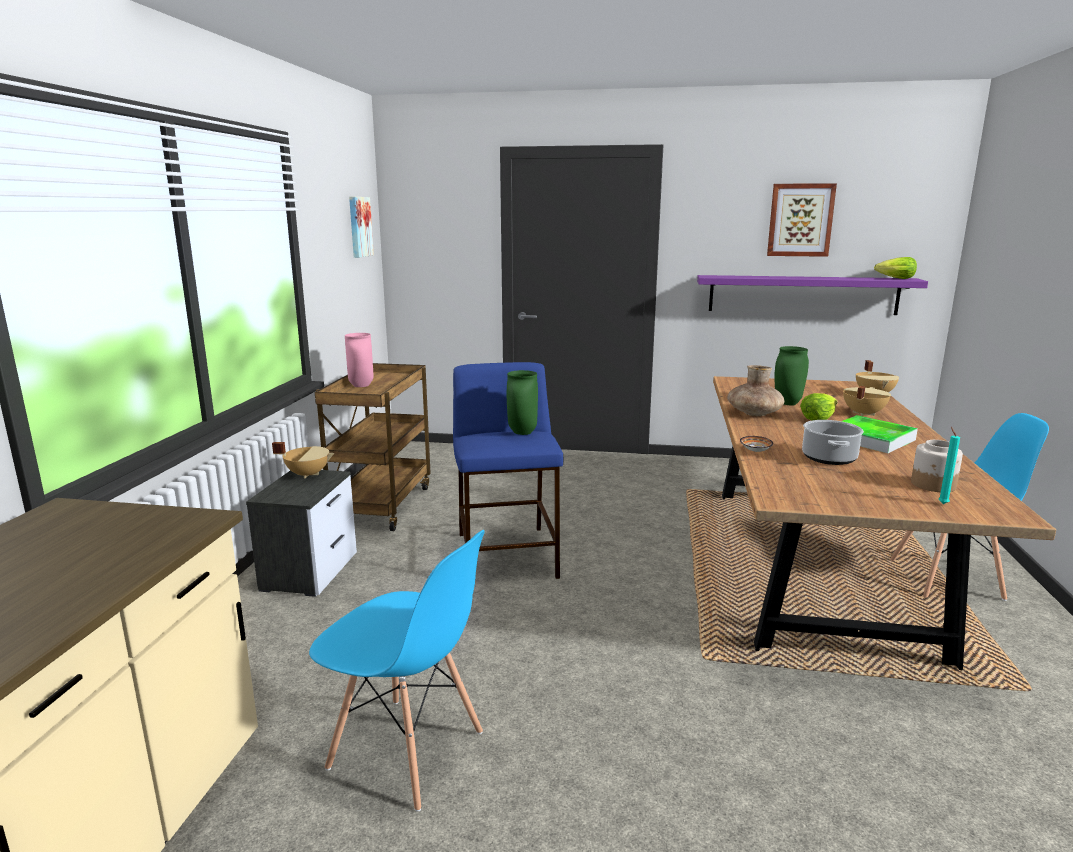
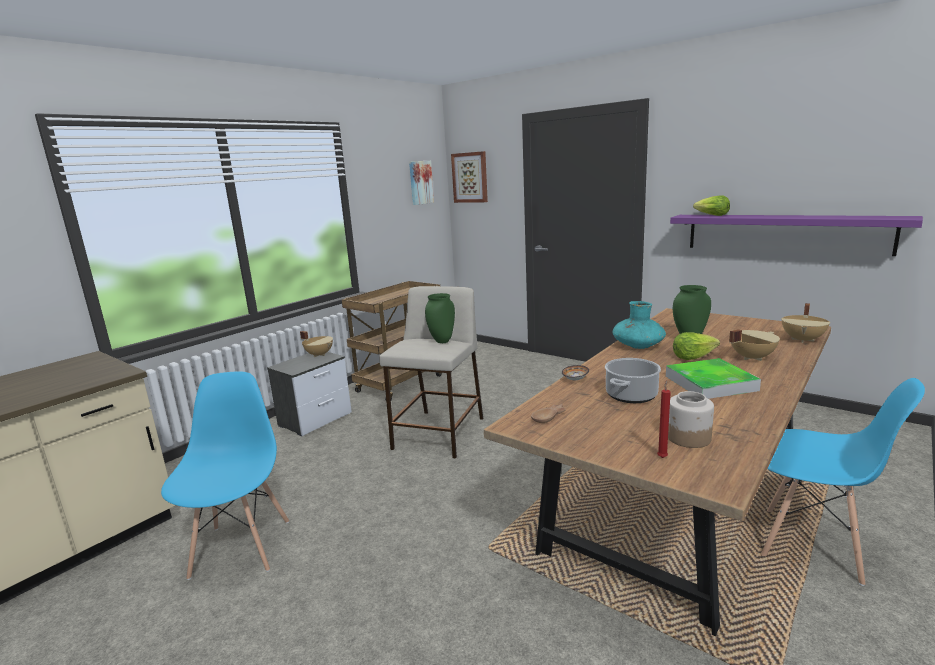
camera: 30 degrees right, 0 degrees up
blue chair [309,530,485,812] -> blue chair turned 150 degrees counterclockwise [161,371,289,580]
pink vase [345,333,374,387] -> none
blue stool [453,362,563,579] -> beige stool [379,286,483,458]
brown vase [727,365,785,416] -> turquoise vase [613,301,666,349]
picture [767,183,837,257] -> picture moved to [451,151,488,203]
lettuce [874,257,917,279] -> lettuce moved to [693,196,730,216]
turquoise candle [939,427,960,504] -> red candle [657,380,671,458]
none -> brown bowl [531,404,566,423]

